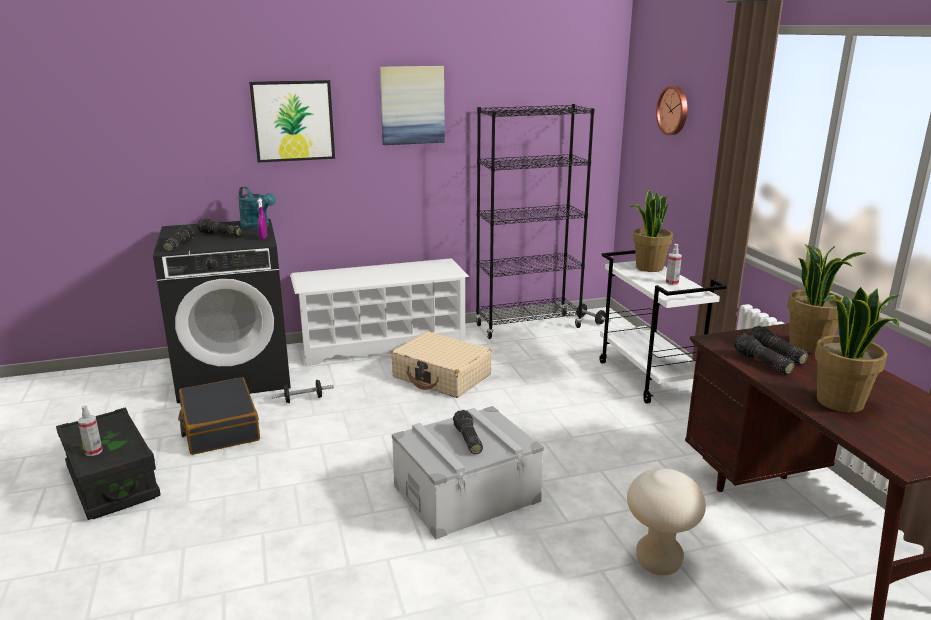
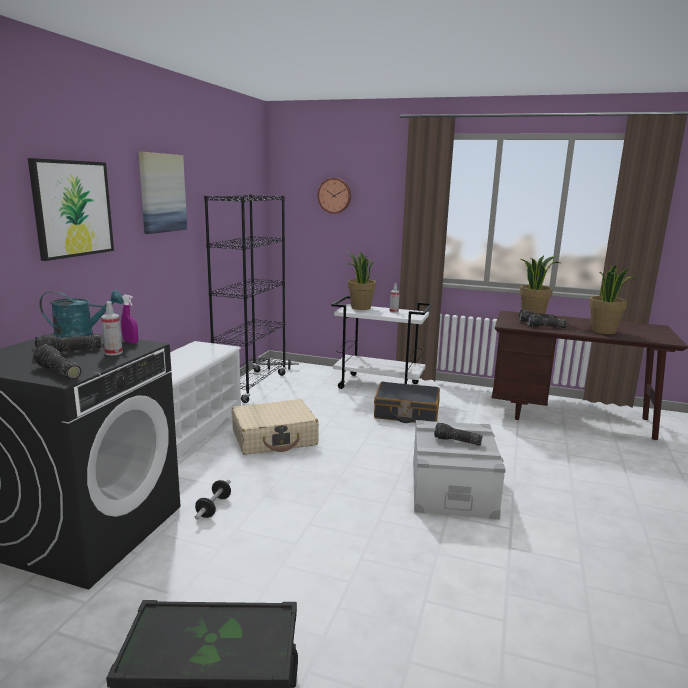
camera: 55 degrees left, 5 degrees down
spray bottle [78,406,102,456] -> spray bottle moved to [101,301,123,356]
black suitcase [178,377,260,455] -> black suitcase moved to [374,382,440,423]
beige stool [627,468,706,575] -> none

